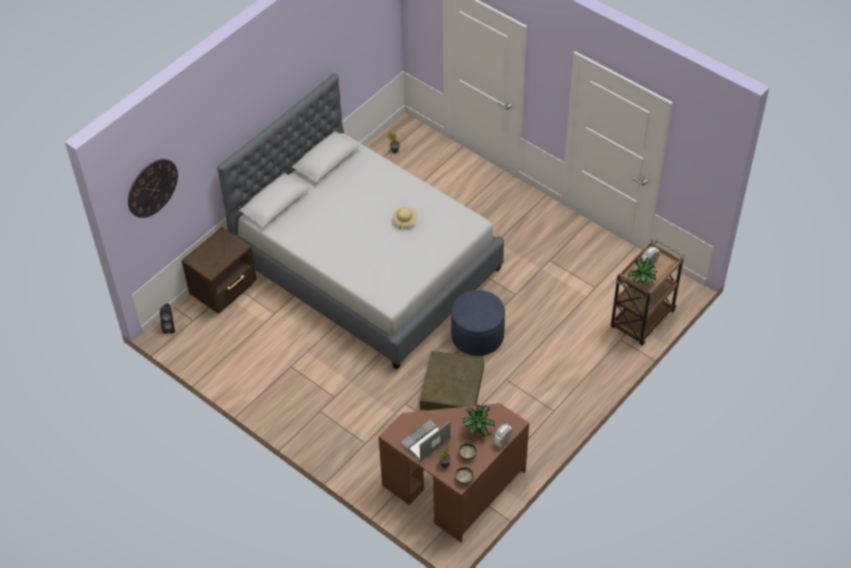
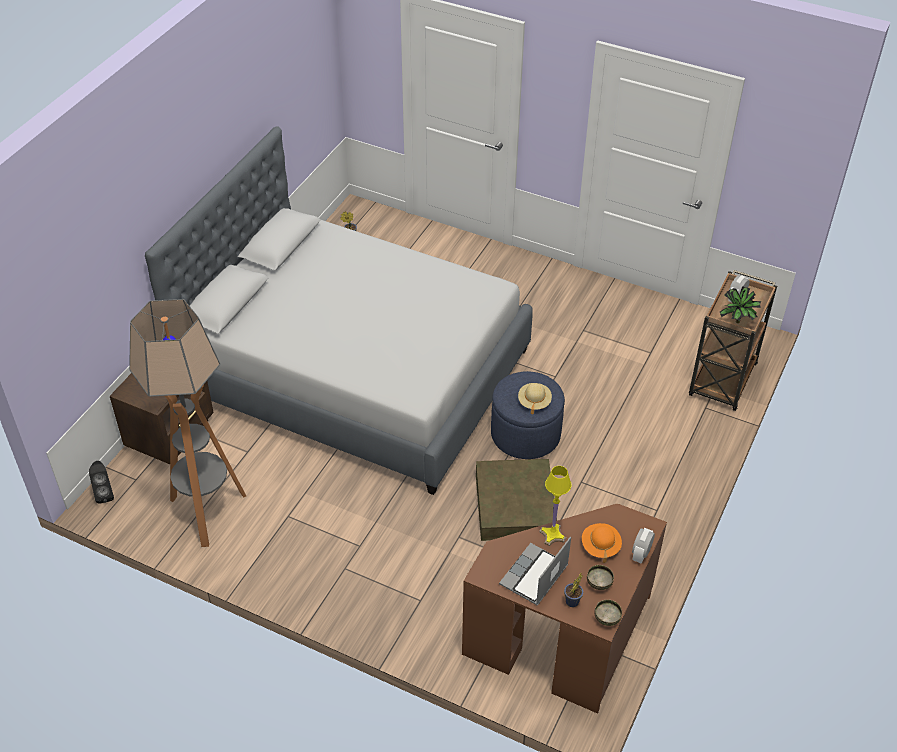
camera: 15 degrees left, 5 degrees down
wall clock [128,159,178,218] -> none
beige hat [393,207,417,230] -> beige hat moved to [518,383,552,415]
potted plant [463,404,495,437] -> orange hat [582,523,622,563]
none -> floor lamp [129,299,246,547]
none -> yellow table lamp [539,466,571,546]

